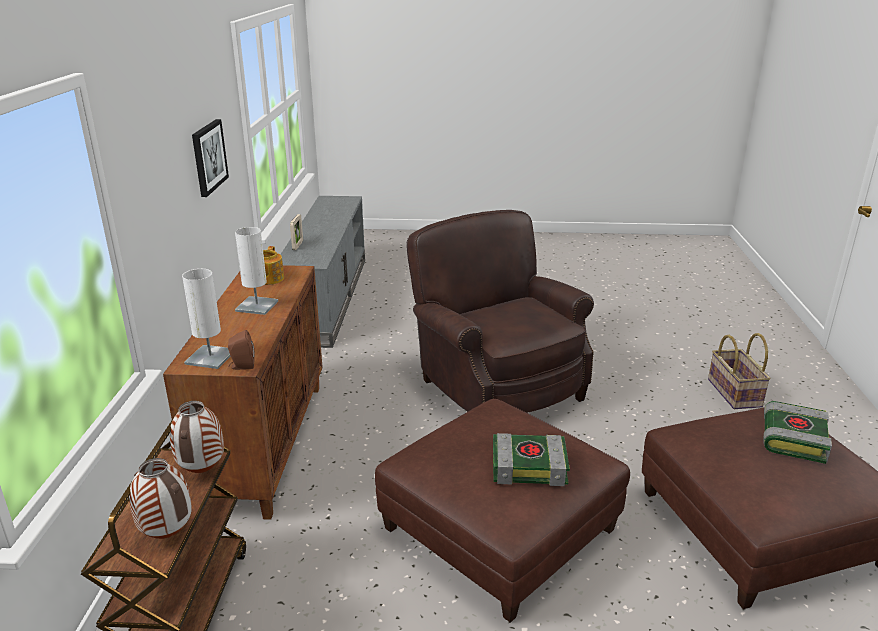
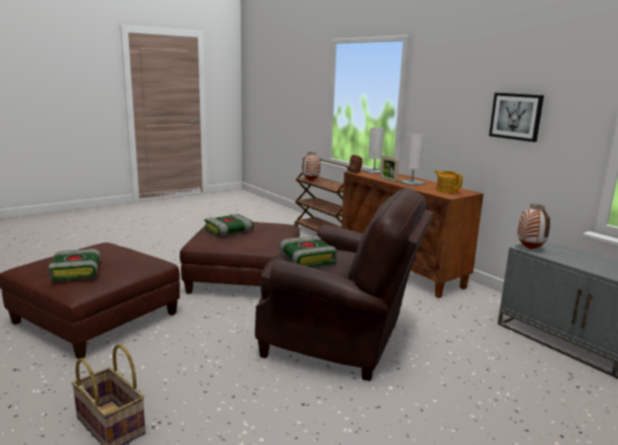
camera: 140 degrees right, 10 degrees down
vase [170,401,224,473] -> vase moved to [517,204,550,250]
picture frame [290,214,303,250] -> picture frame moved to [380,156,399,183]
none -> book [279,236,337,267]

